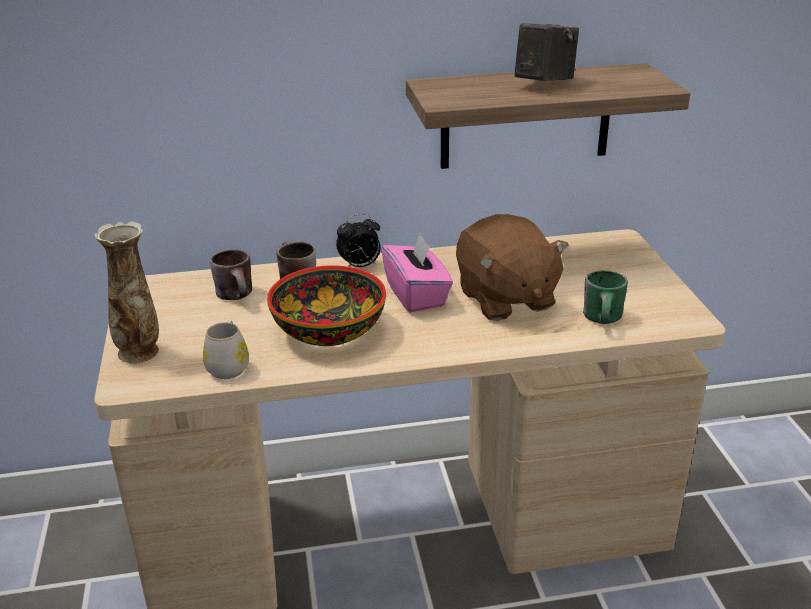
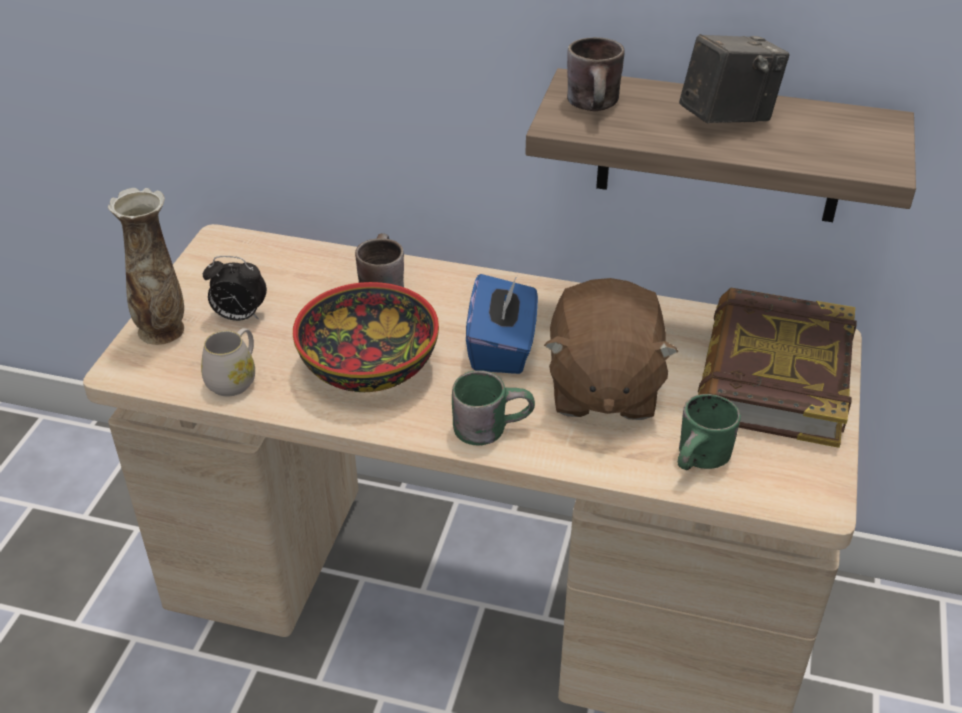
camera: 25 degrees right, 10 degrees up
brown mug [210,249,252,300] -> brown mug moved to [567,37,625,111]
alarm clock [336,214,380,267] -> alarm clock moved to [203,256,267,321]
pink tissue box [381,234,453,313] -> blue tissue box [466,274,538,374]
none -> green mug [452,370,535,446]
none -> book [698,287,857,448]

